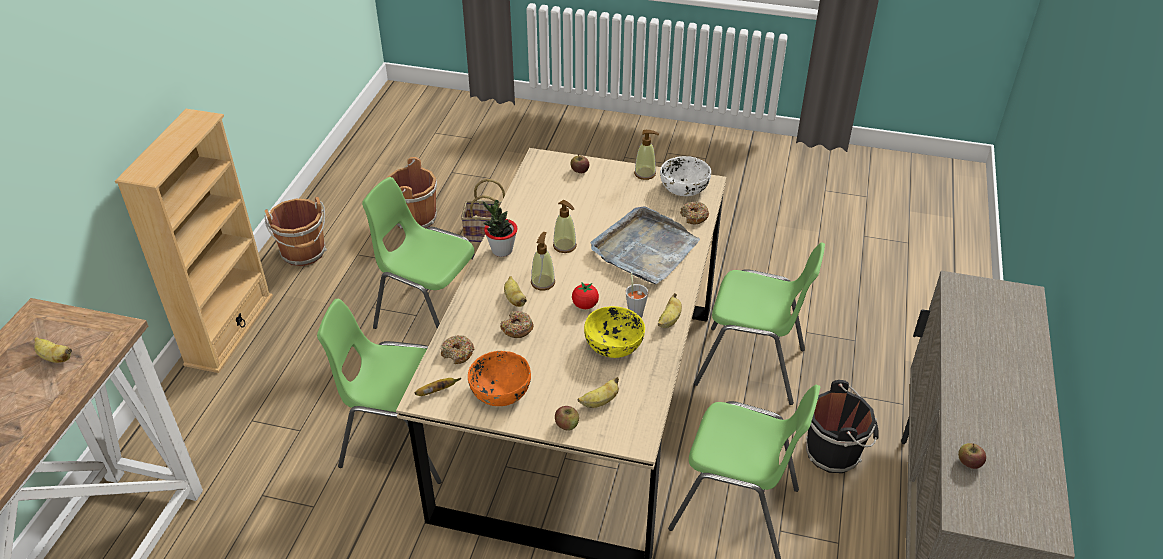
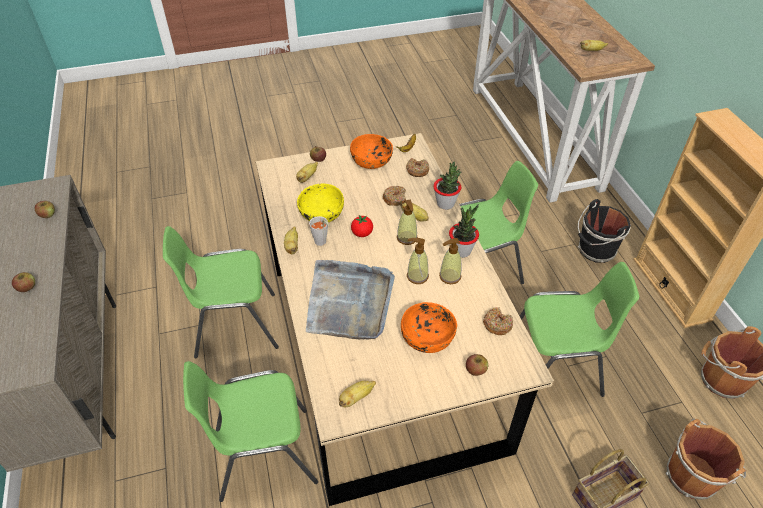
camera: 150 degrees right, 5 degrees up
soap dispenser [634,130,659,180] -> soap dispenser moved to [439,238,462,284]
white bowl [660,156,711,196] -> banana [339,381,376,407]
donut [680,201,709,225] -> donut moved to [483,307,513,335]
black bucket [806,380,879,473] -> black bucket moved to [578,199,631,263]
none -> apple [12,272,35,292]
none -> orange bowl [401,302,457,353]
none -> potted plant [433,161,462,210]

